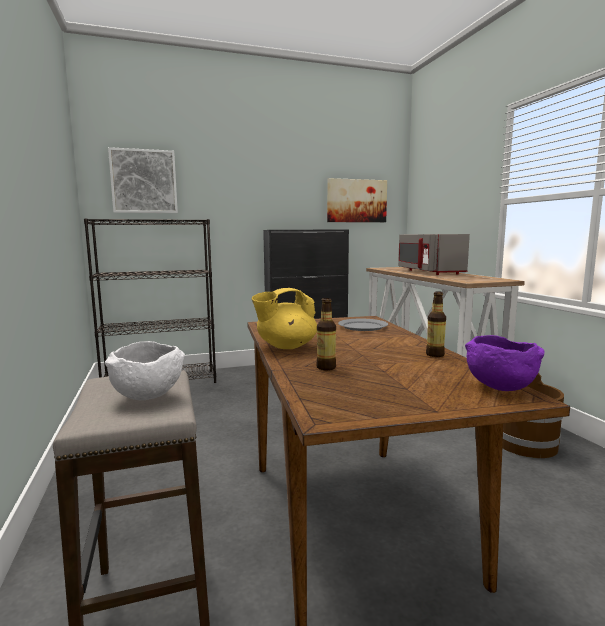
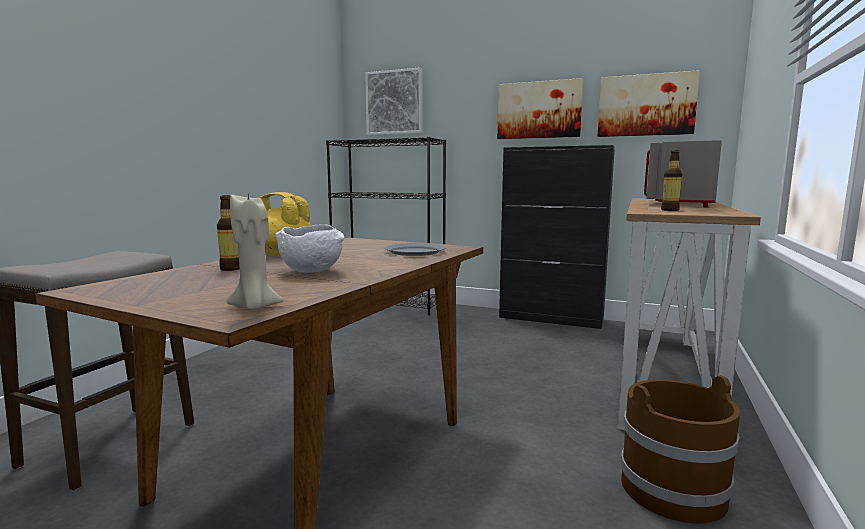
camera: 40 degrees right, 0 degrees up
white bowl [105,341,185,400] -> white bowl moved to [275,224,344,273]
bottle [426,291,446,357] -> bottle moved to [661,150,682,211]
purple bowl [465,335,544,391] -> beige candle [227,193,283,310]
none -> picture [497,78,583,139]

